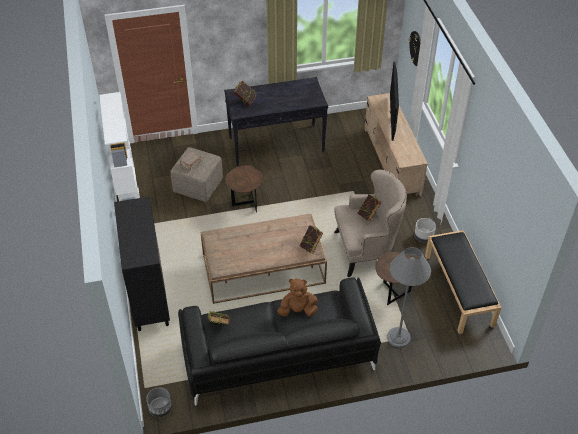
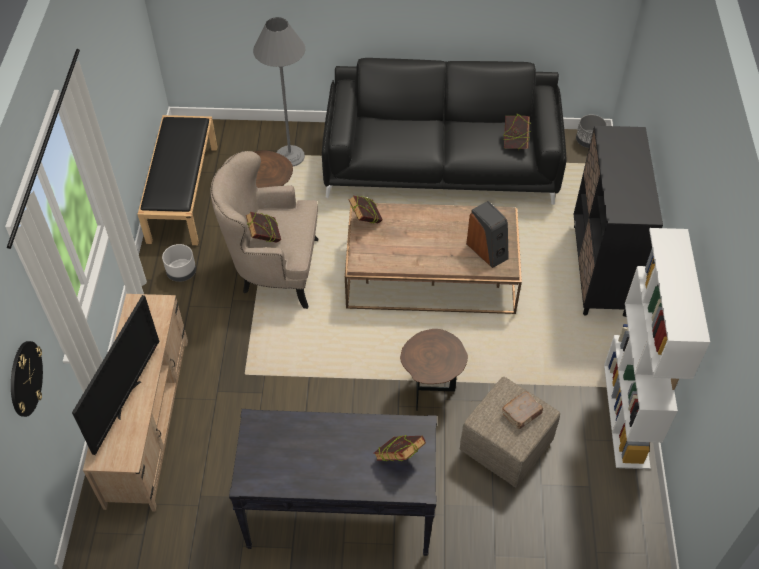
camera: 165 degrees left, 5 degrees up
brown plush toy [277,279,318,317] -> none
none -> speaker [466,201,509,268]

